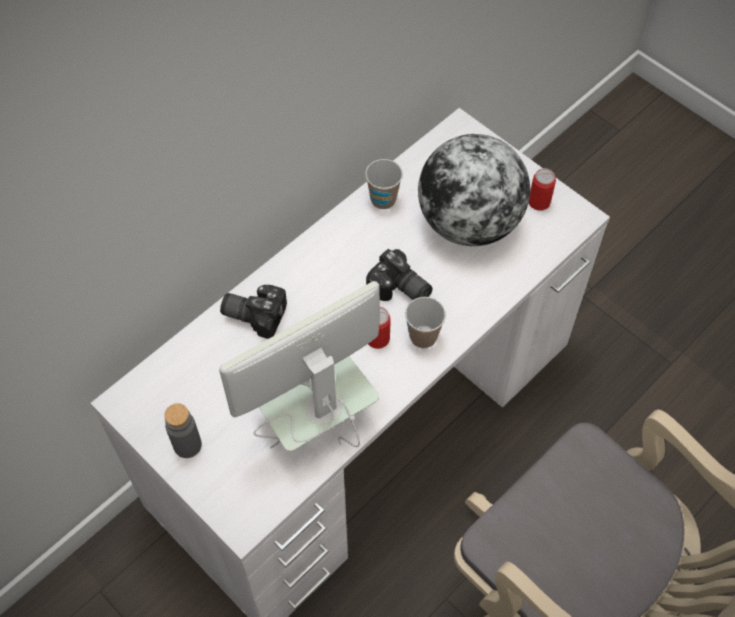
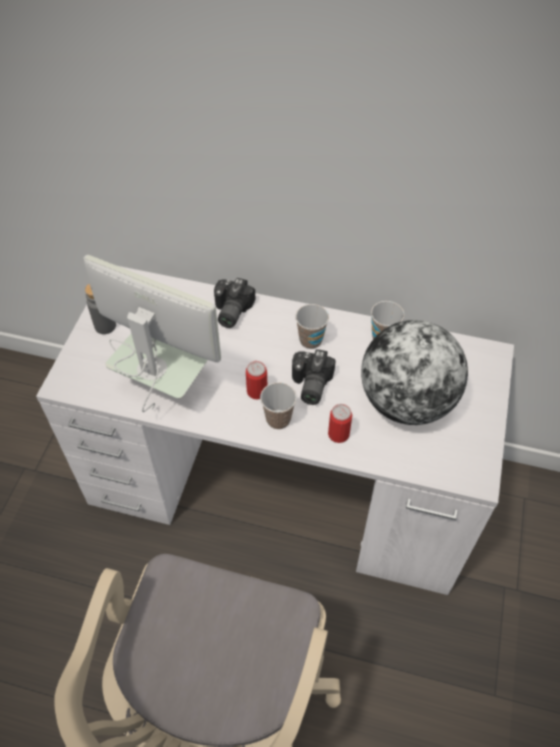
camera: 60 degrees right, 5 degrees down
camera [220,285,287,339] -> camera turned 150 degrees counterclockwise [214,278,256,328]
can [529,168,556,211] -> can moved to [328,404,352,443]
none -> cup [295,304,329,349]

